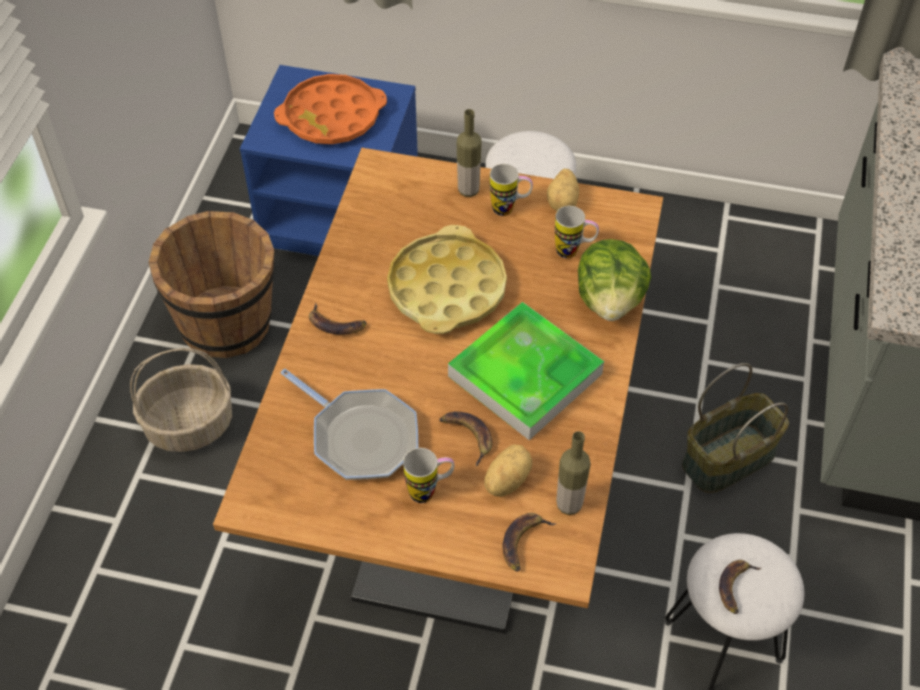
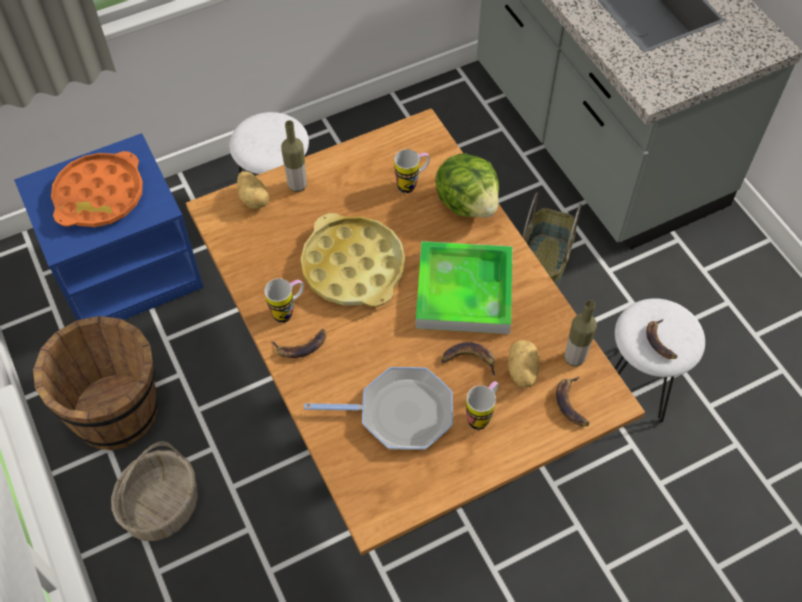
camera: 40 degrees left, 5 degrees up
mug [490,164,533,216] -> mug moved to [264,278,304,323]
potato [547,169,579,211] -> potato moved to [237,171,269,209]

